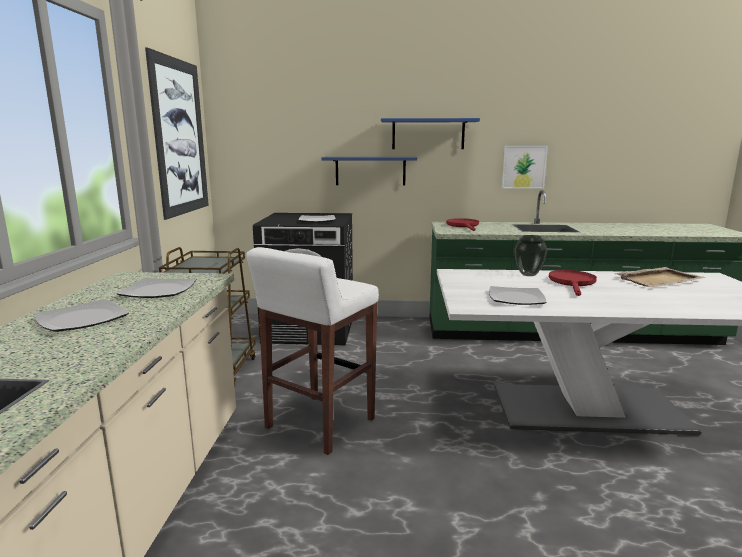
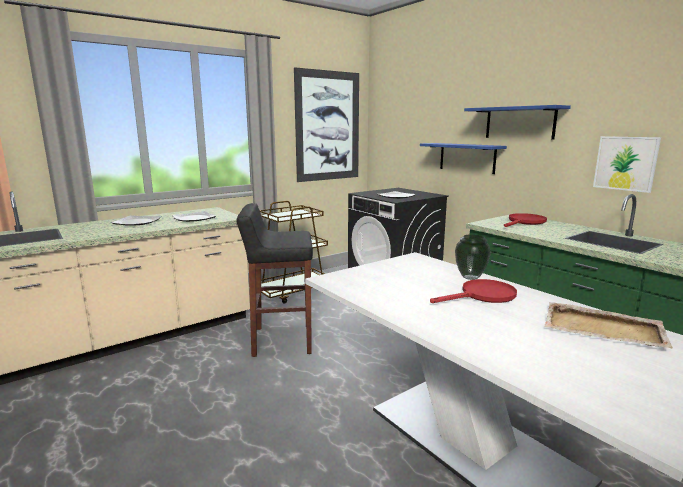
camera: 50 degrees right, 0 degrees up
white stool [246,247,379,455] -> black stool [236,203,313,357]
plate [489,286,546,305] -> none

